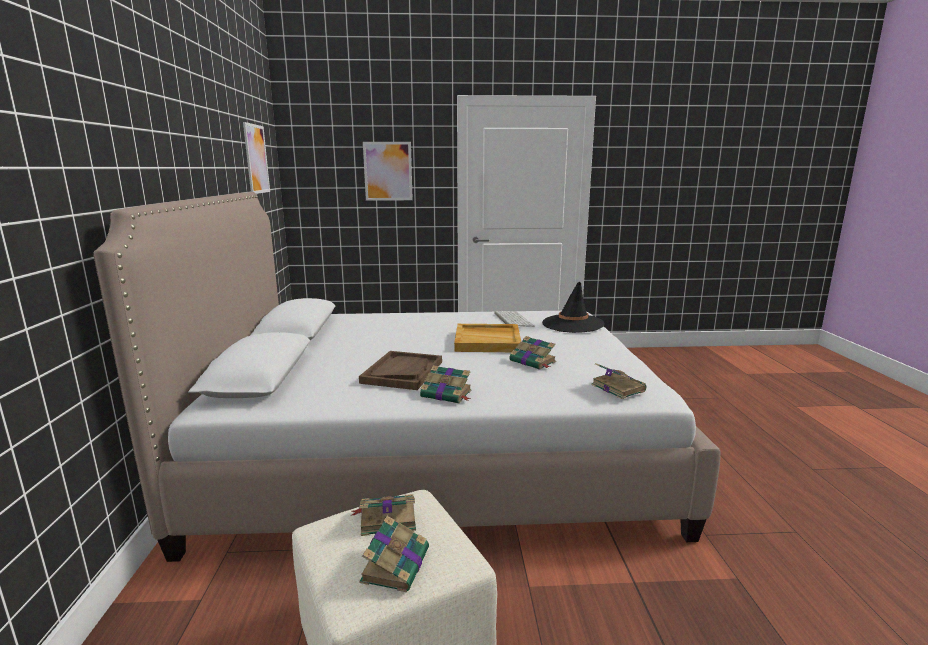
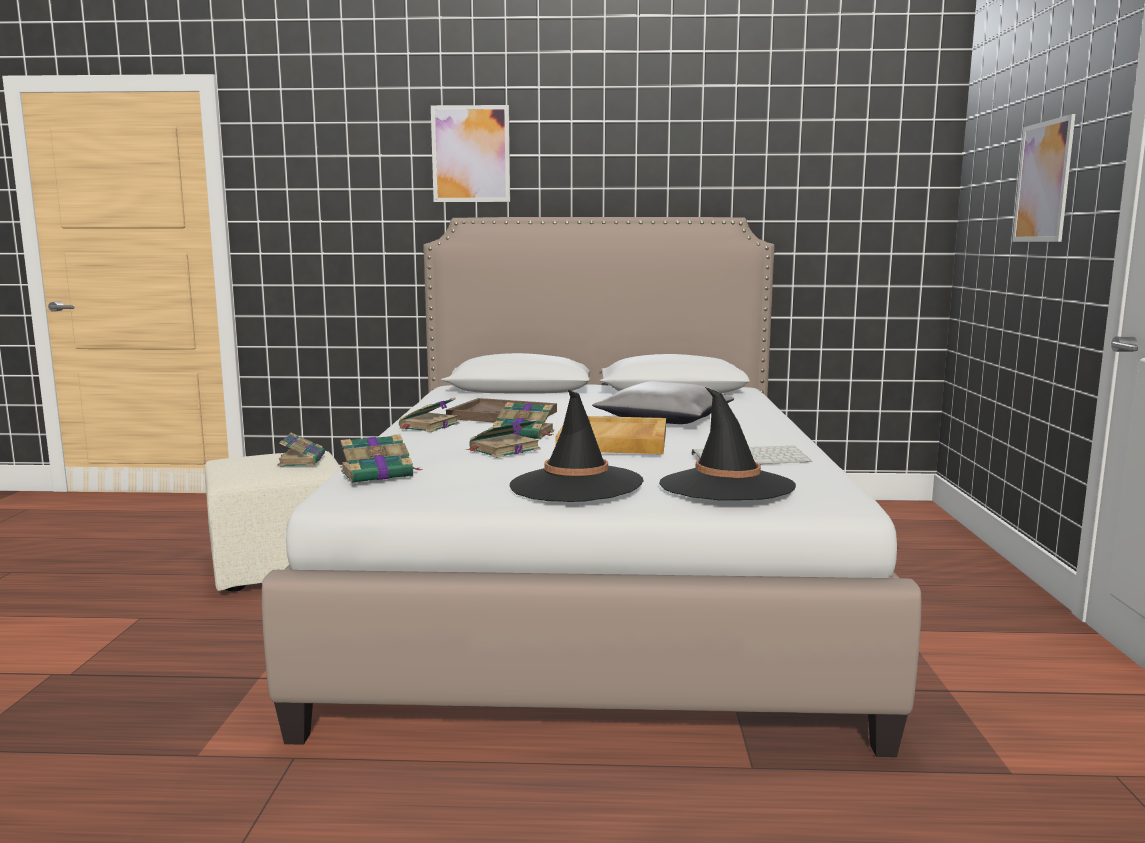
camera: 95 degrees right, 5 degrees down
picture [243,122,270,194] -> picture moved to [431,105,510,202]
book [359,516,429,592] -> book moved to [493,402,554,439]
none -> black hat [510,390,644,502]
none -> grey pillow [592,381,734,424]

